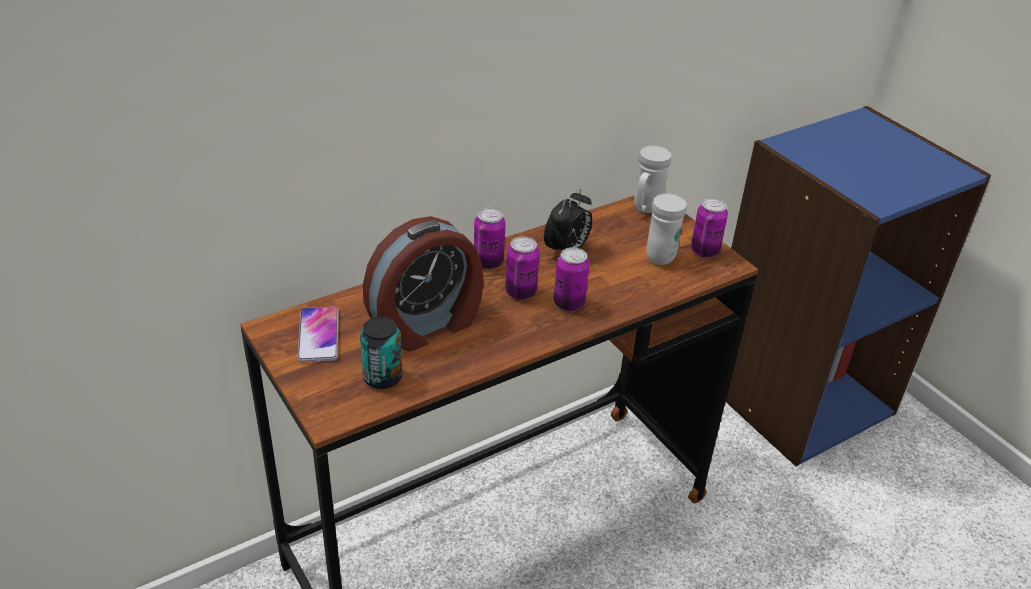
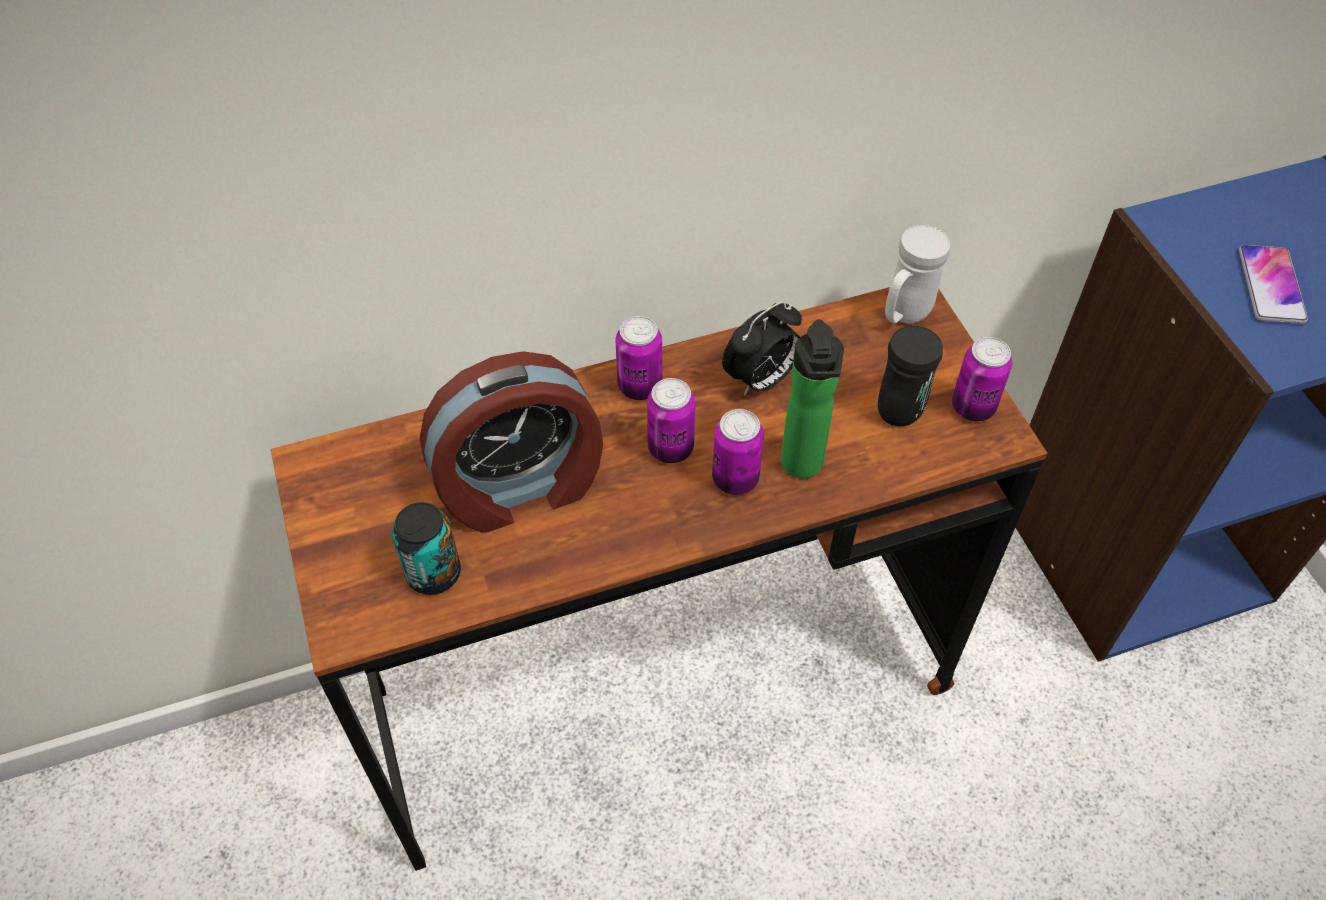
camera: 15 degrees right, 15 degrees up
phone [297,307,339,362] -> phone moved to [1239,245,1308,324]
white mug [646,193,687,265] -> black mug [878,326,943,426]
none -> bottle [781,319,844,478]

